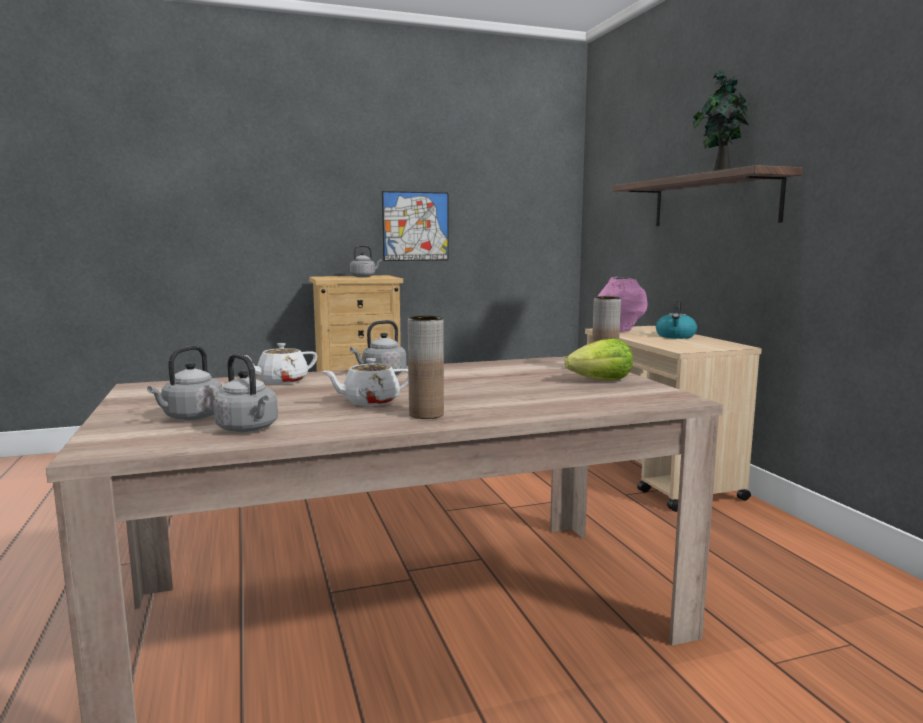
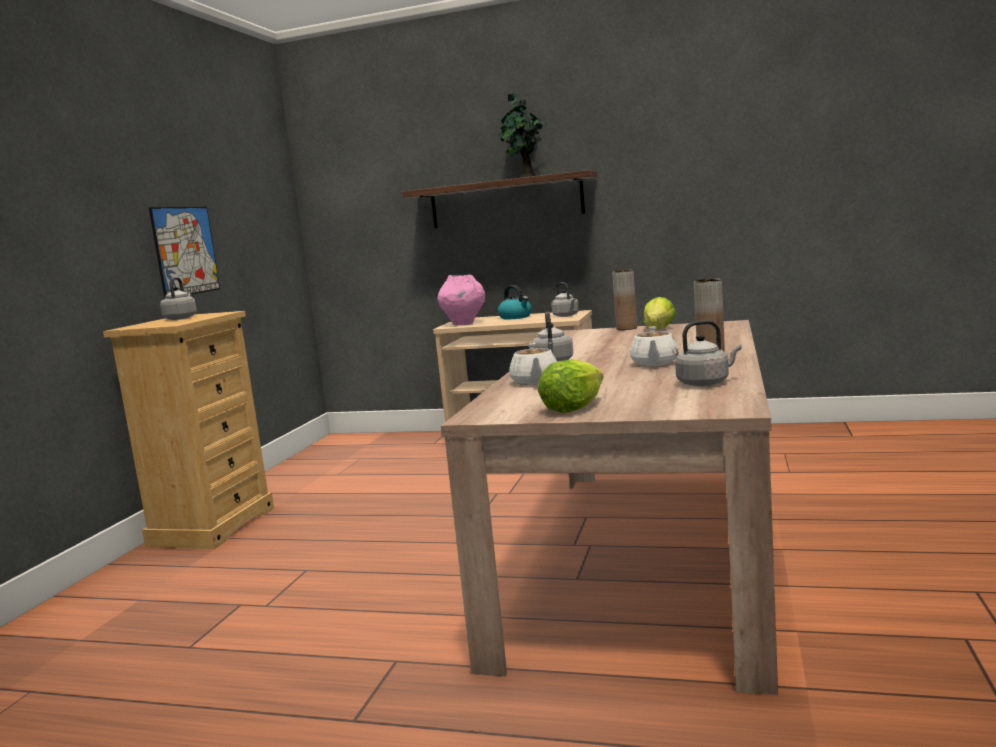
camera: 55 degrees left, 0 degrees up
grey kettle [147,346,223,420] -> grey kettle moved to [551,282,579,317]
none -> lettuce [538,359,604,413]

